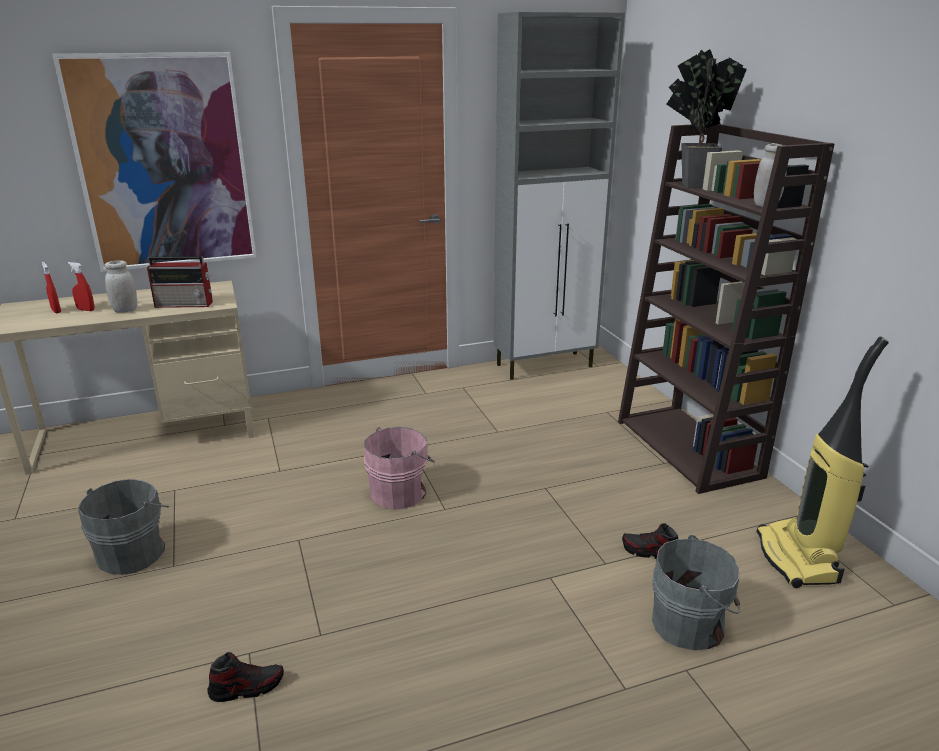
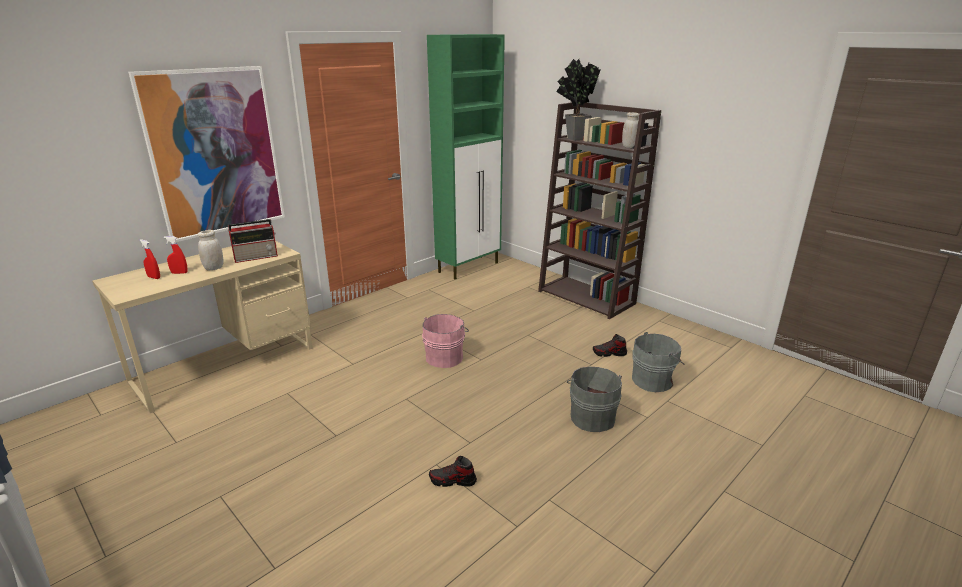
camera: 25 degrees left, 0 degrees up
grey bucket [78,479,169,575] -> grey bucket moved to [567,366,622,432]
shoe [207,652,284,702] -> shoe turned 135 degrees counterclockwise [429,456,477,487]
grey cabinet [494,12,625,380] -> green cabinet [427,34,505,279]
vacuum cleaner [757,336,889,588] -> none

